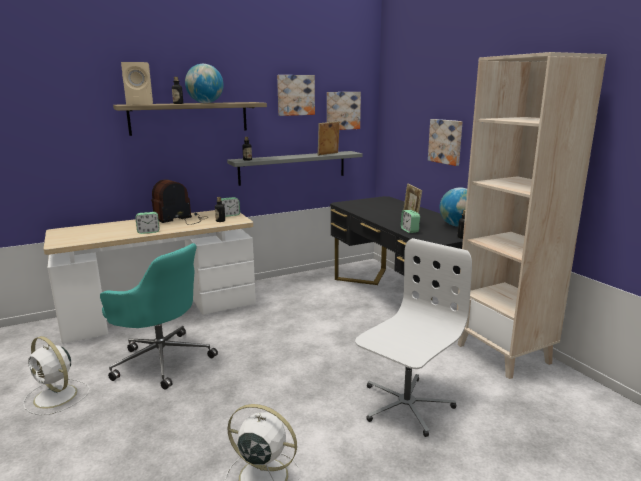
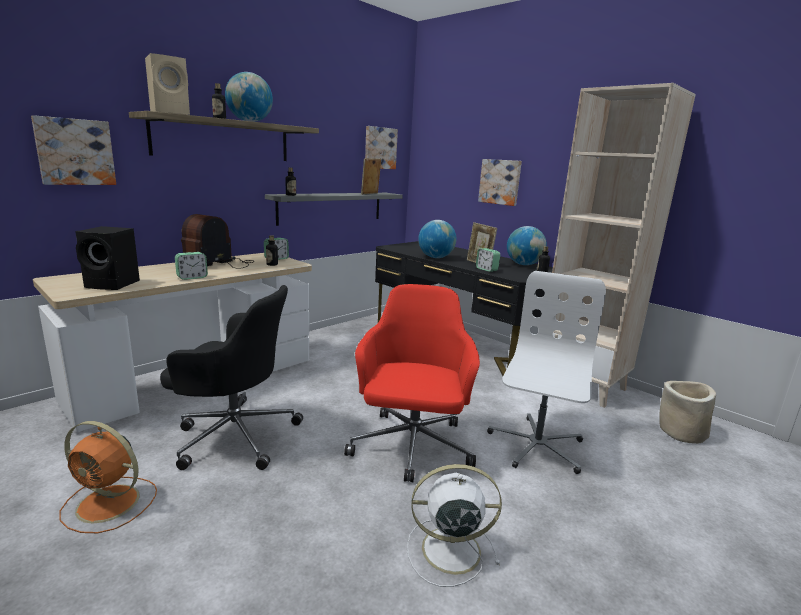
camera: 20 degrees left, 0 degrees up
white fan [23,336,90,415] -> orange fan [60,421,157,533]
turquoise office chair [100,243,218,390] -> black office chair [160,285,303,470]
picture [277,75,315,116] -> picture moved to [31,115,116,185]
none -> black speaker [75,226,140,290]
none -> red office chair [344,284,480,482]
none -> globe [418,220,456,258]
none -> beige planter [659,381,716,444]

